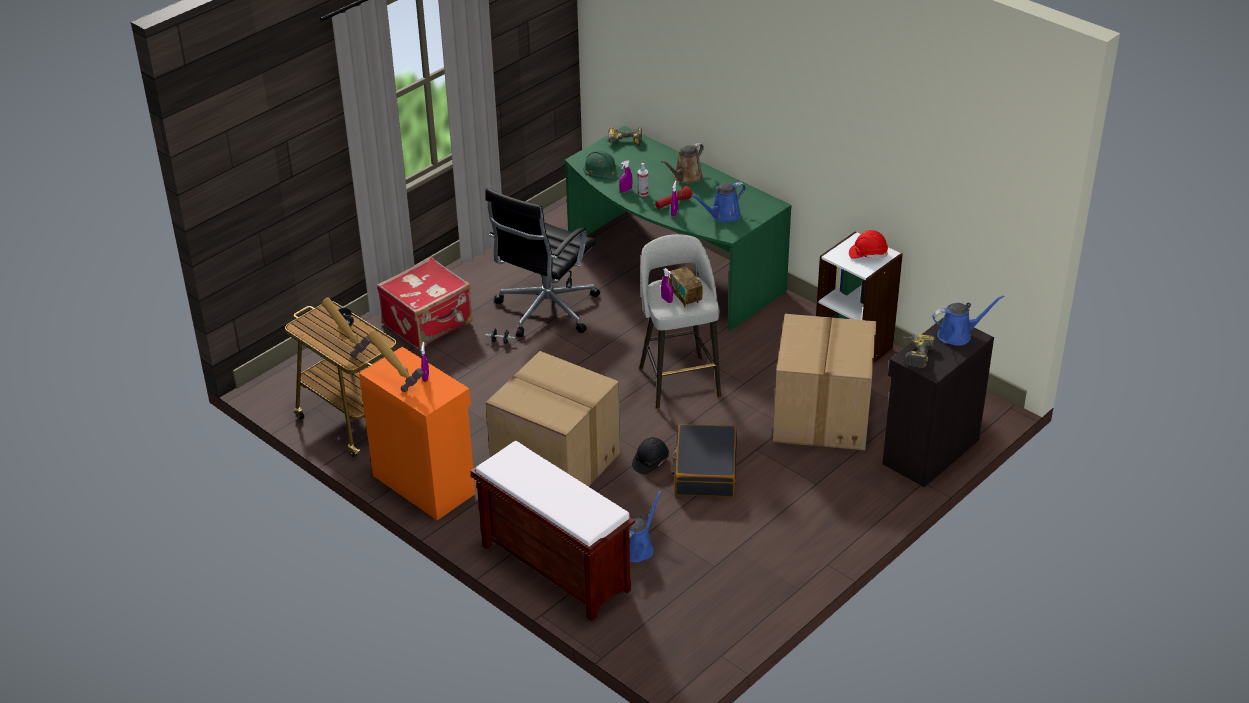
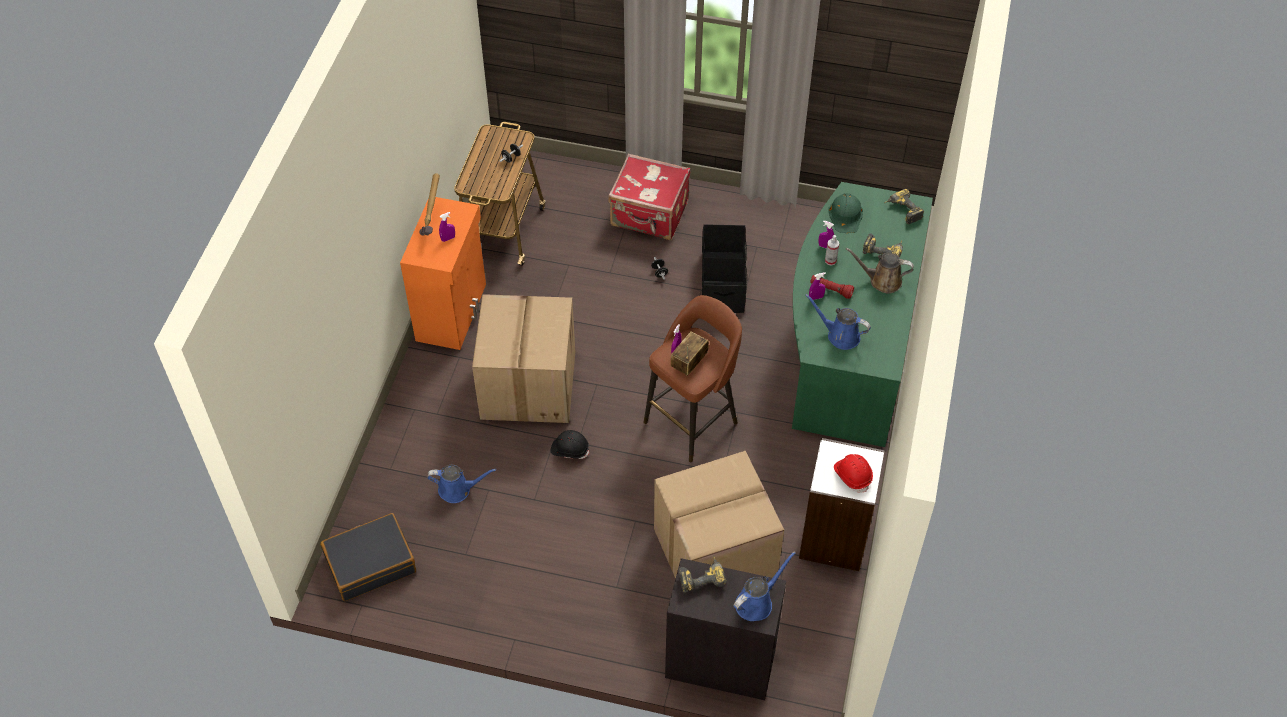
camera: 60 degrees right, 15 degrees up
hammer [322,297,371,358] -> none
brown bench [470,441,635,621] -> none
black office chair [485,188,600,337] -> black storage box [702,224,747,313]
grey stool [639,234,721,409] -> brown stool [643,295,742,462]
black suitcase [672,424,737,497] -> black suitcase moved to [320,513,416,601]
blue watering can [933,295,1004,346] -> blue watering can turned 90 degrees counterclockwise [733,551,796,621]
none -> power drill [863,233,903,258]

